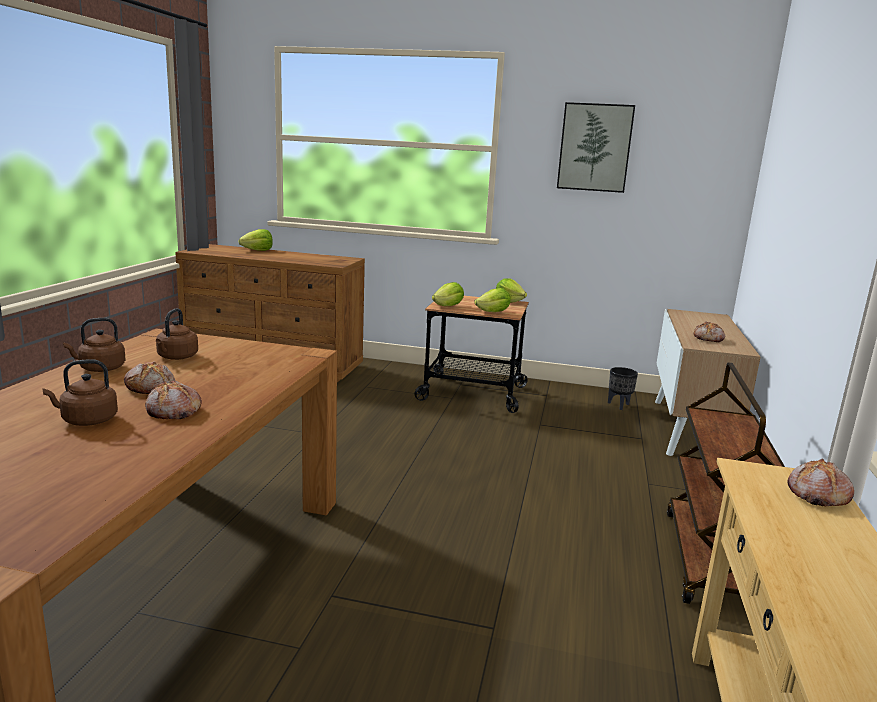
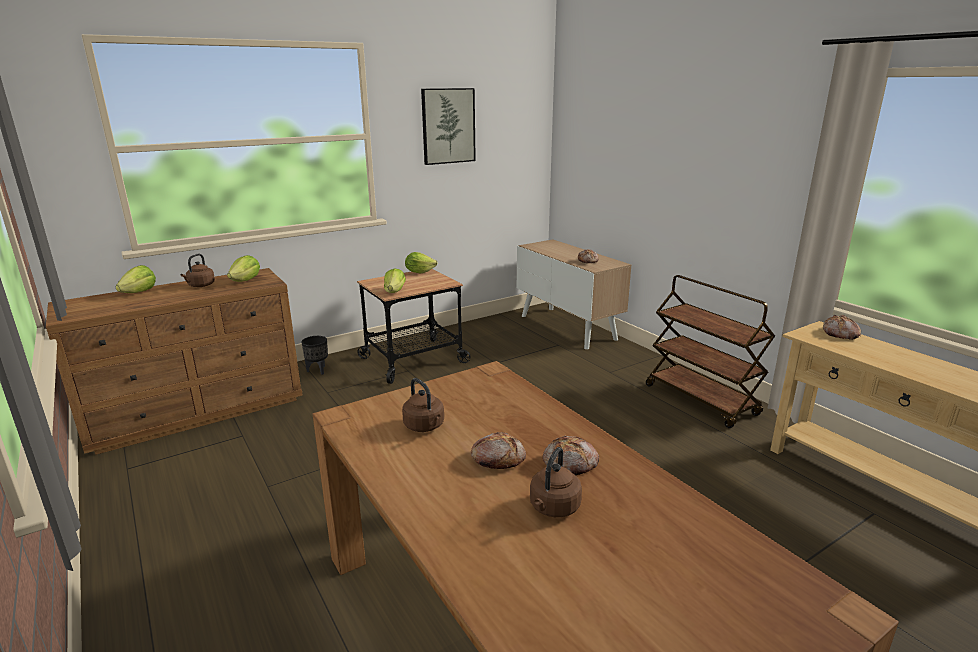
camera: 45 degrees left, 5 degrees up
brown kettle [63,318,126,372] -> brown kettle moved to [181,254,215,287]
lettuce [474,288,511,312] -> lettuce moved to [227,255,260,282]
black planter [608,367,638,410] -> black planter moved to [301,336,328,375]

